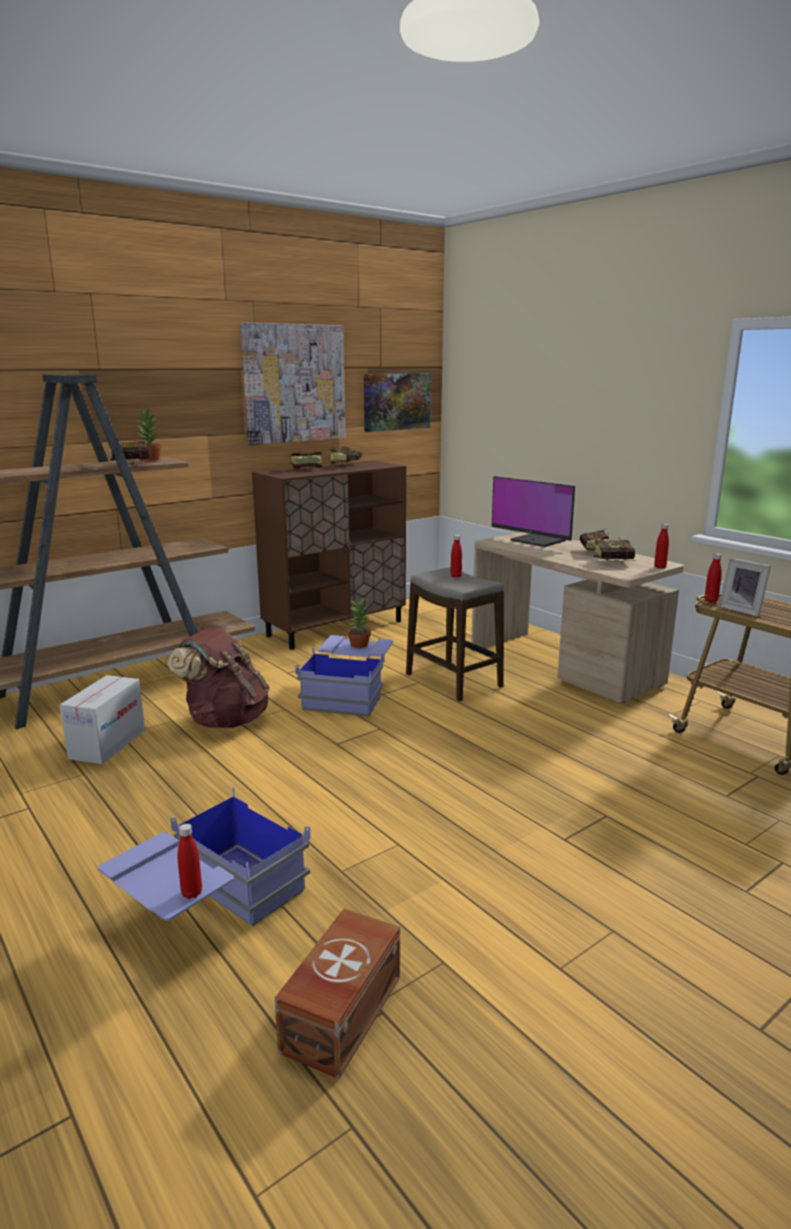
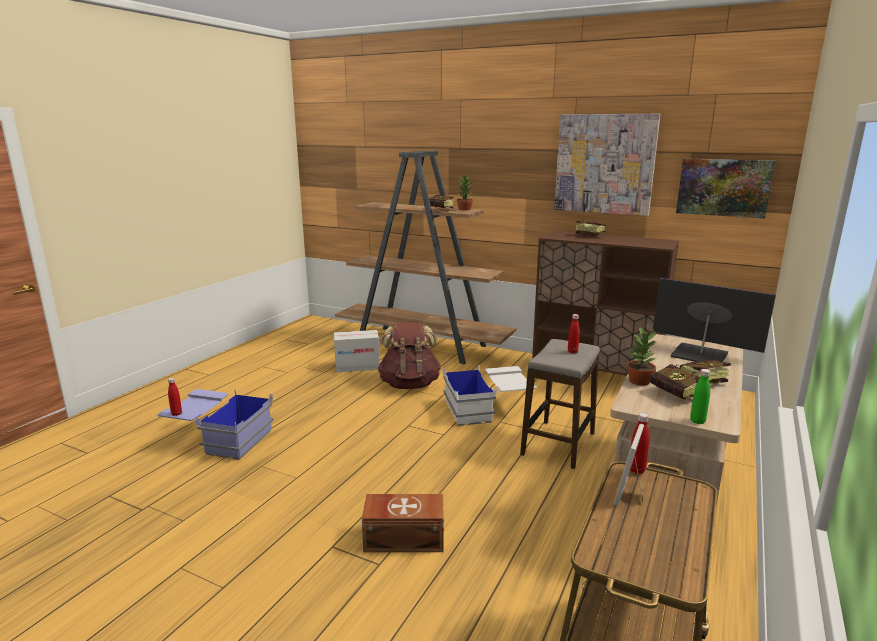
camera: 65 degrees right, 0 degrees up
brown storage box [275,909,400,1079] -> brown storage box moved to [362,494,444,552]
blue storage box [295,635,394,716] -> white storage box [443,365,537,426]
book [331,446,362,465] -> none
potted plant [347,598,371,648] -> potted plant moved to [626,328,658,386]
monitor [492,476,575,547] -> monitor turned 105 degrees clockwise [653,278,776,362]
red bottle [654,524,669,569] -> green bottle [690,369,711,424]

